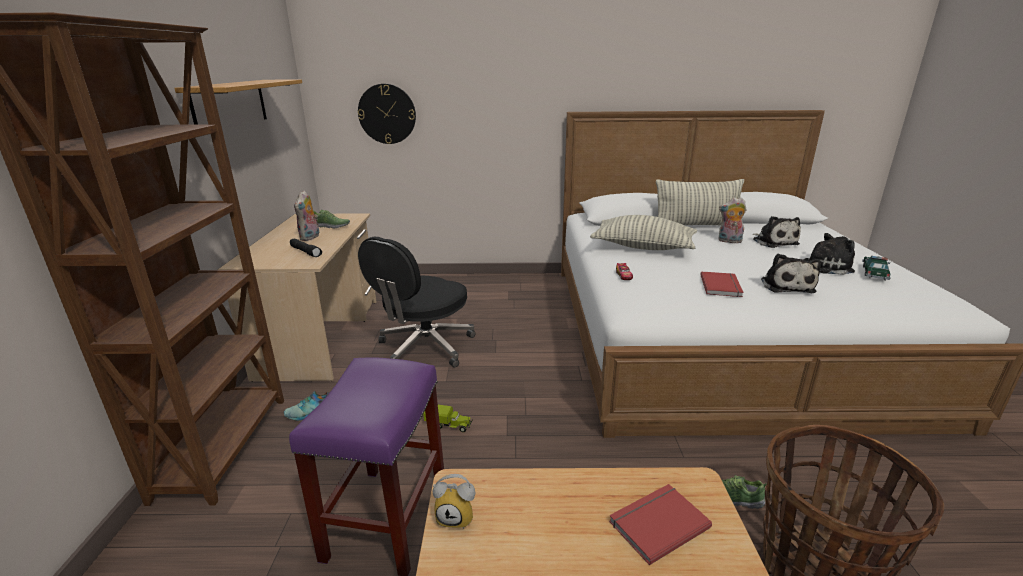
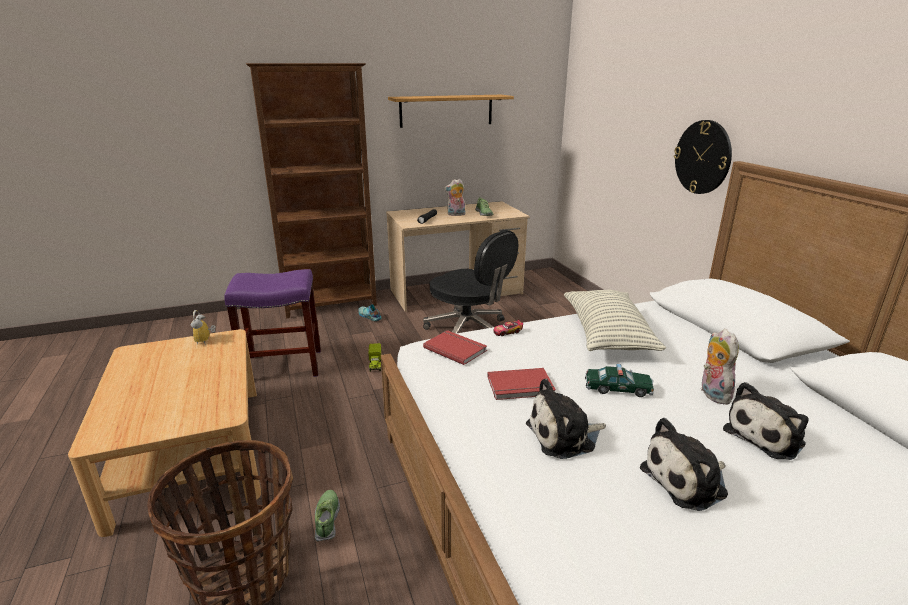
camera: 70 degrees right, 0 degrees up
wall clock [358,84,416,144] -> wall clock moved to [674,120,732,194]
black office chair [358,237,475,368] -> black office chair turned 150 degrees counterclockwise [423,230,518,334]
red book [609,484,712,565] -> red book moved to [423,330,487,365]
pillow [656,179,744,226] -> none
plush toy [804,233,855,275] -> plush toy turned 90 degrees clockwise [640,418,728,511]
toy car [862,256,891,281] -> toy car moved to [585,364,654,397]

